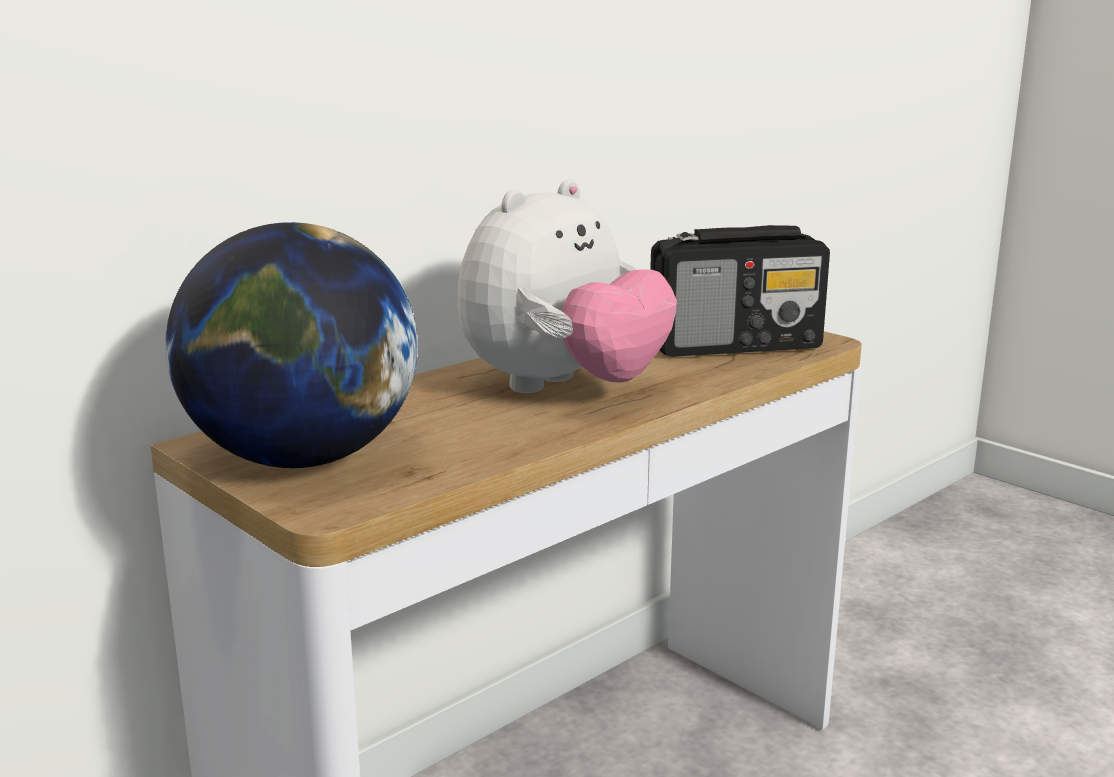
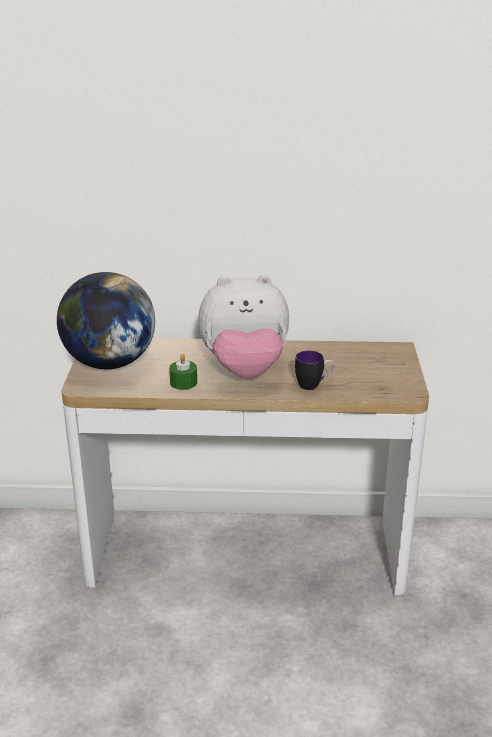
camera: 45 degrees right, 10 degrees up
radio [650,225,830,357] -> none
none -> green candle [169,354,197,390]
none -> mug [295,351,335,390]

